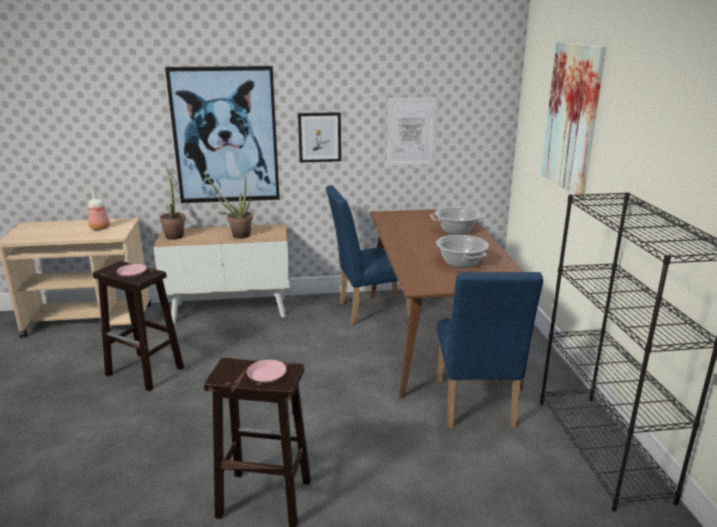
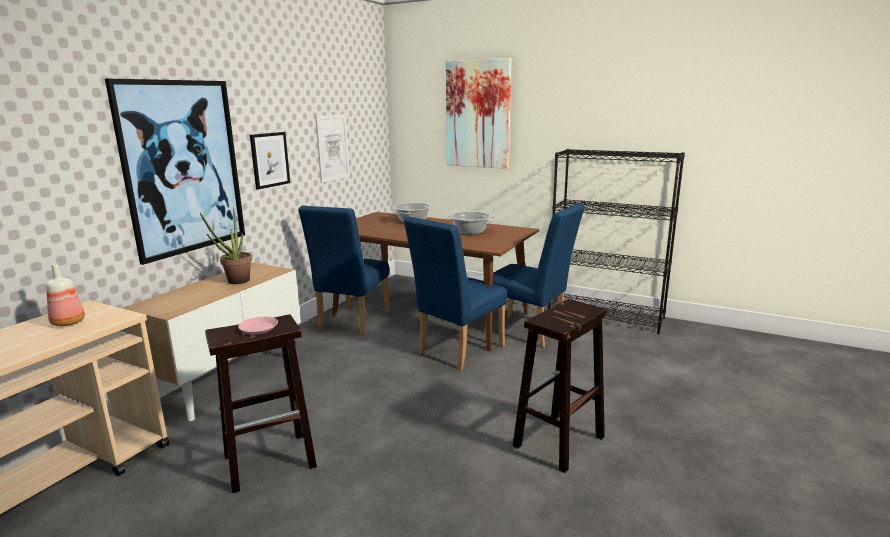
camera: 55 degrees left, 5 degrees down
potted plant [159,167,186,240] -> none
pink plate [247,360,287,383] -> none
none -> blue chair [404,217,507,371]

